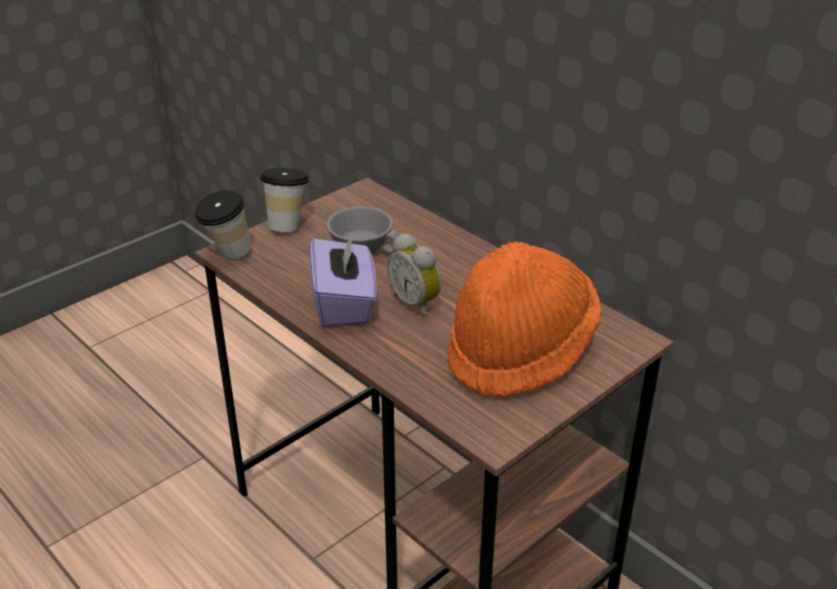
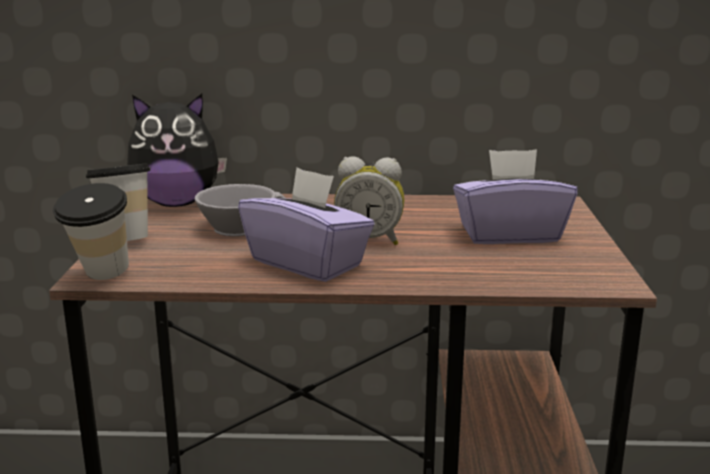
camera: 45 degrees left, 15 degrees down
orange hat [447,241,602,398] -> purple tissue box [453,149,578,244]
none -> plush toy [127,94,227,207]

